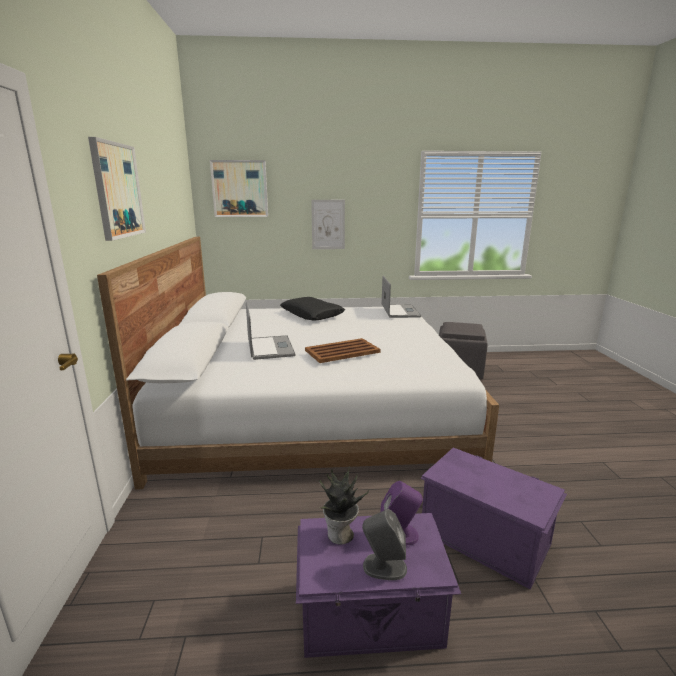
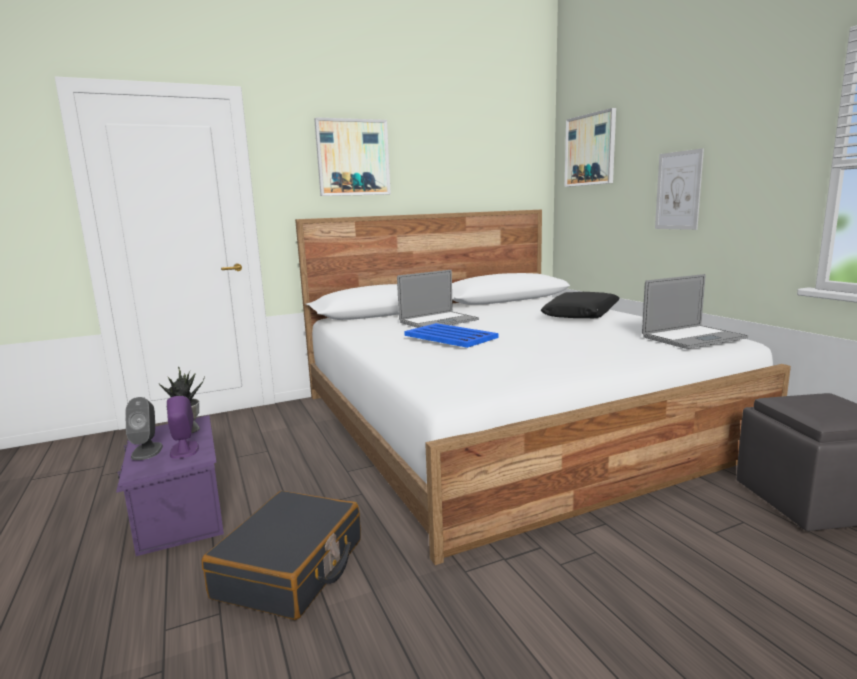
camera: 70 degrees right, 5 degrees down
brown tray [305,338,381,363] -> blue tray [404,323,498,348]
purple storage box [421,447,567,590] -> black suitcase [202,491,361,620]

